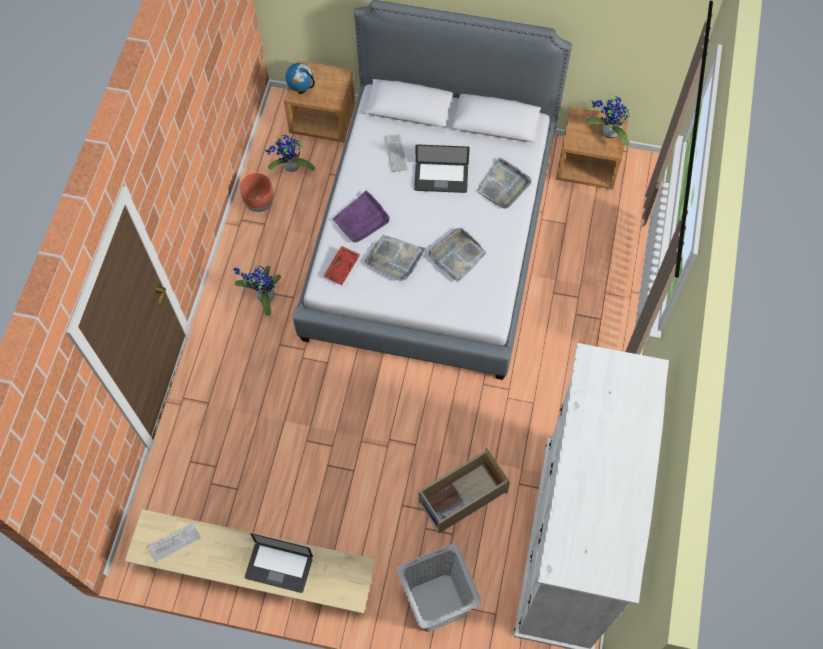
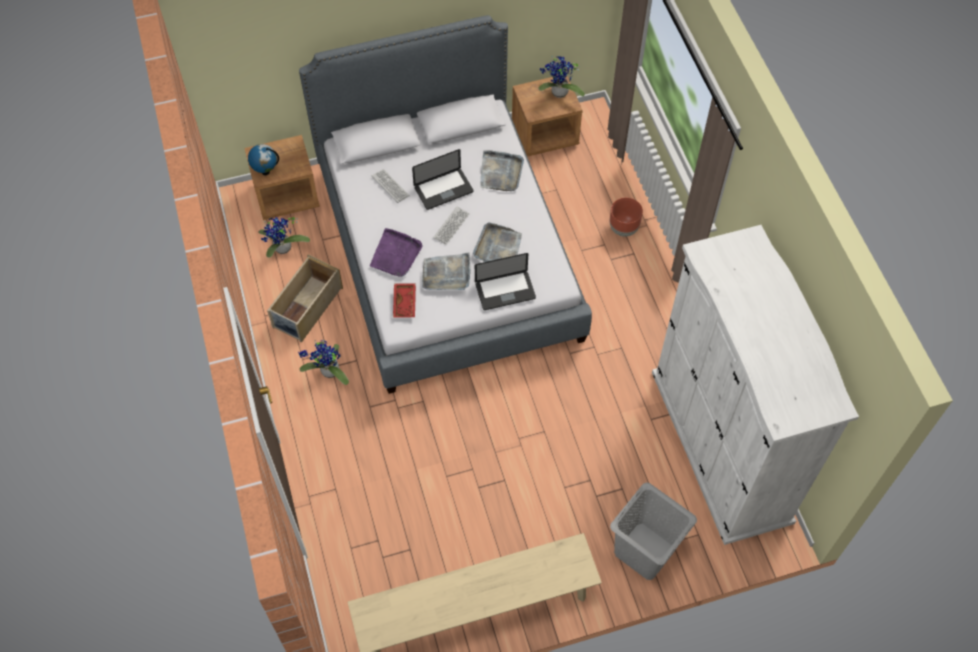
camera: 30 degrees left, 5 degrees down
keyboard [148,523,201,563] -> keyboard moved to [433,206,469,245]
brown planter [240,173,274,212] -> brown planter moved to [610,198,643,237]
laptop [245,533,313,593] -> laptop moved to [475,253,536,310]
beige storage box [418,448,510,533] -> beige storage box moved to [267,254,343,342]

